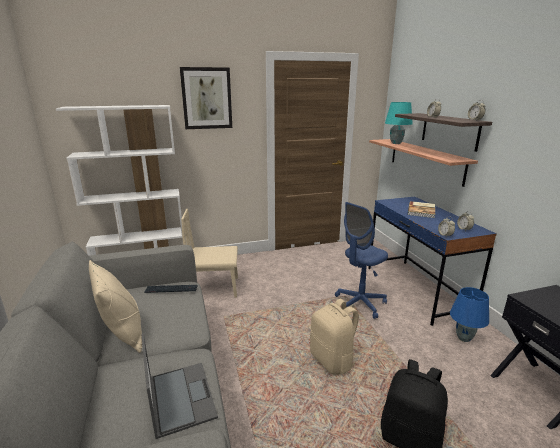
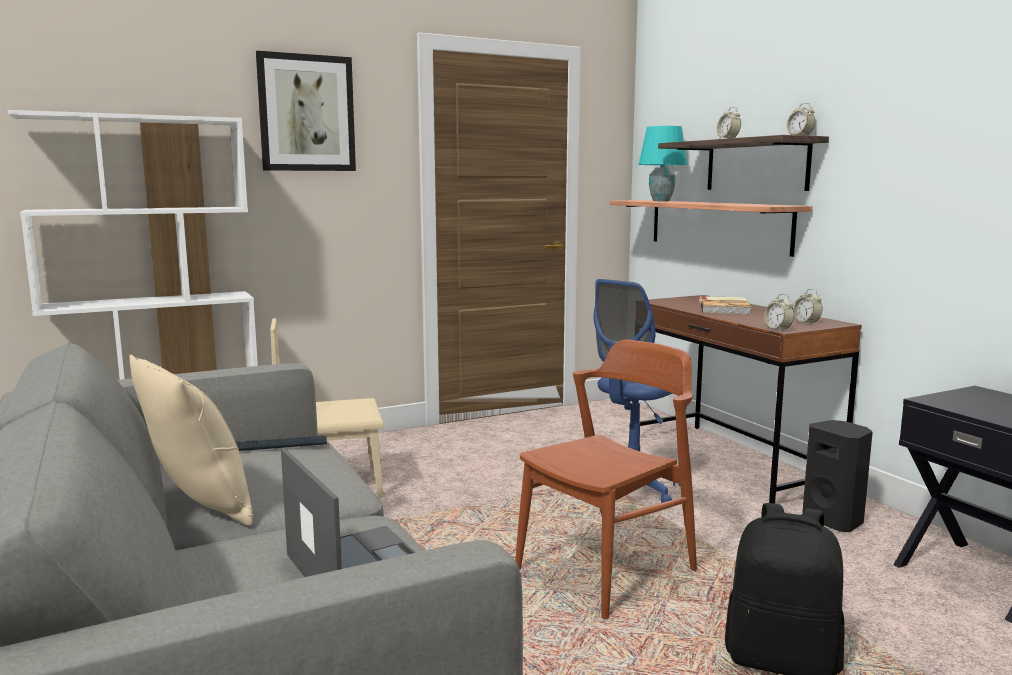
camera: 10 degrees left, 10 degrees down
beige backpack [310,299,360,375] -> brown chair [515,339,697,619]
blue desk [368,197,497,326] -> brown desk [632,295,862,504]
blue table lamp [450,287,489,342] -> black speaker [802,420,873,532]

